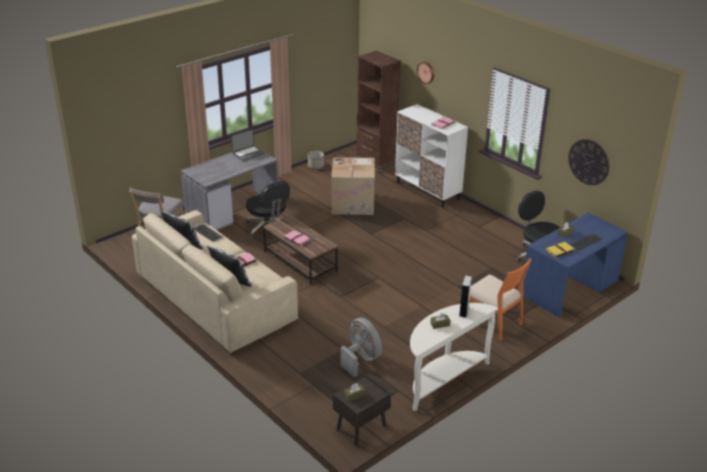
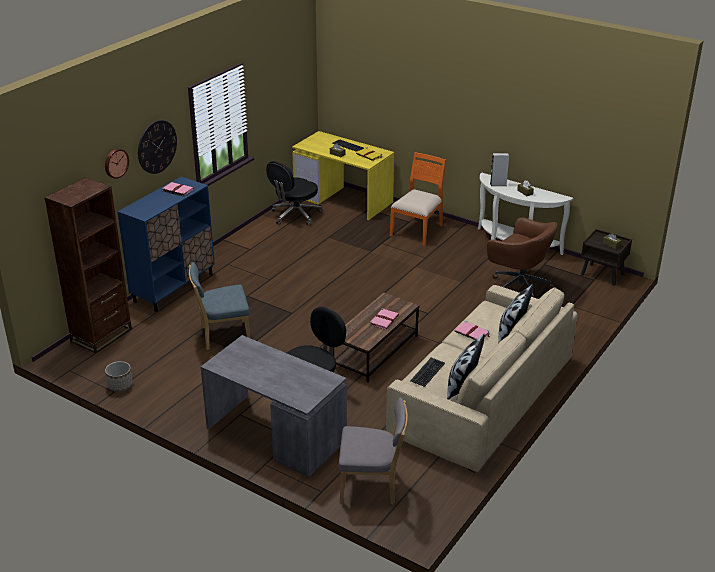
camera: 105 degrees left, 0 degrees up
laptop [231,129,264,161] -> none
cardboard box [331,157,375,215] -> blue chair [189,262,250,350]
grey fan [341,318,382,377] -> brown office chair [487,217,557,297]
white cabinet [395,104,468,207] -> blue cabinet [117,177,215,312]
blue desk [523,213,628,318] -> yellow desk [292,131,394,220]
wall clock [568,139,609,185] -> wall clock moved to [138,120,177,174]

